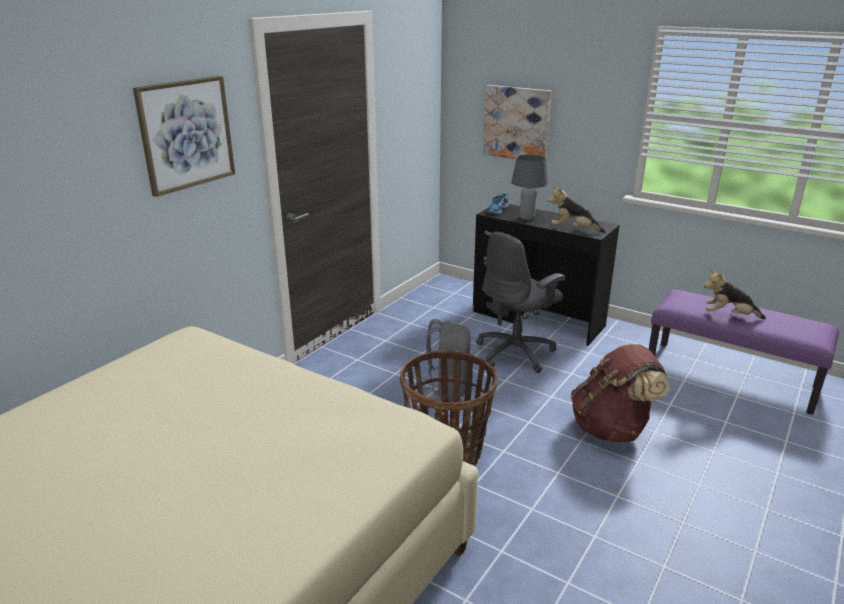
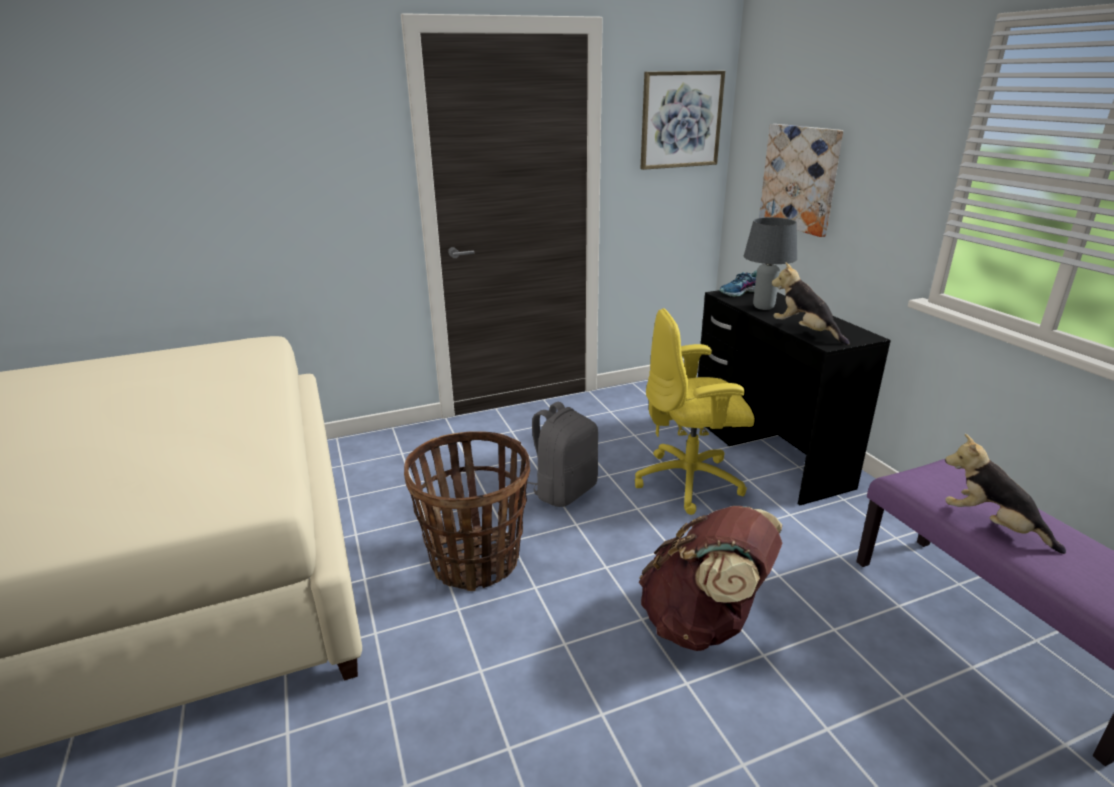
camera: 35 degrees right, 0 degrees up
picture [133,76,235,197] -> picture moved to [640,71,725,170]
grey office chair [476,232,565,373] -> yellow office chair [635,308,755,515]

